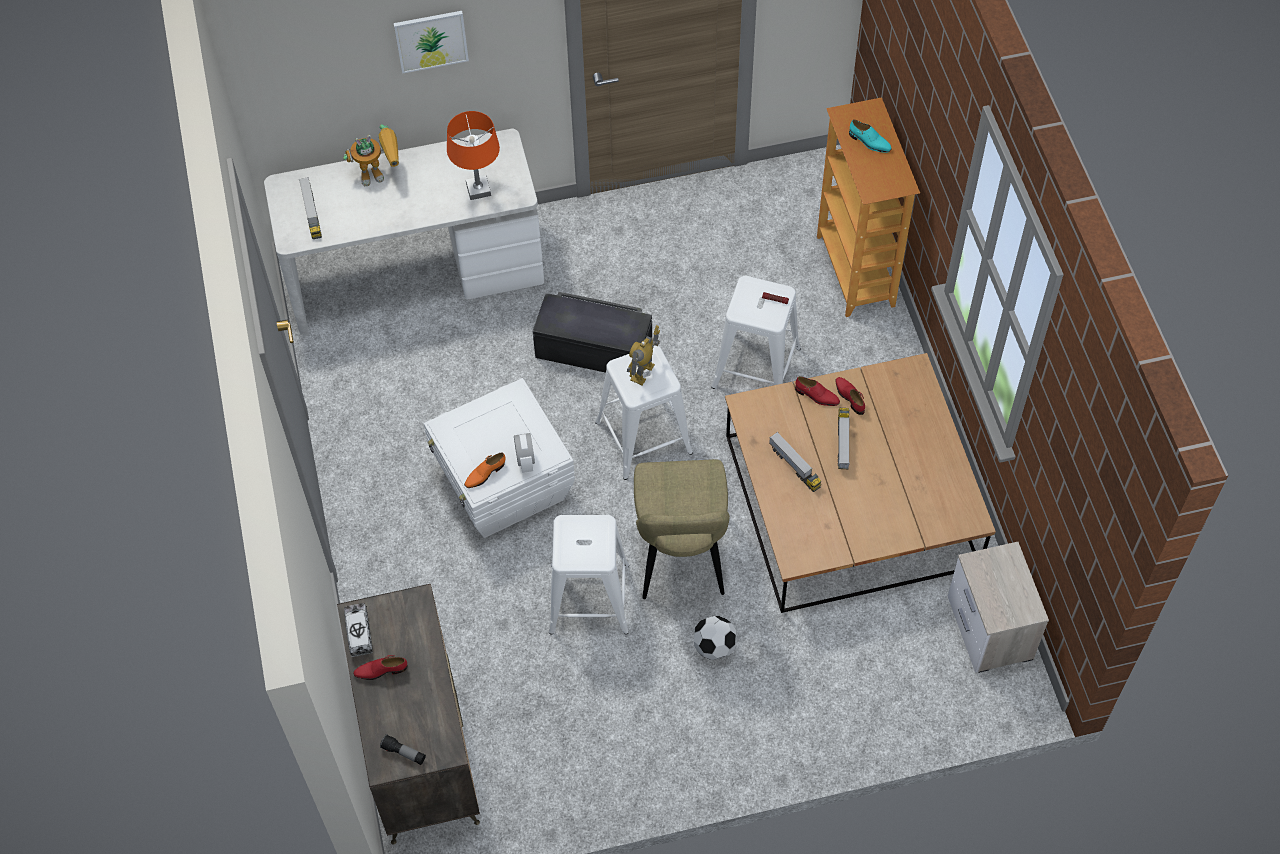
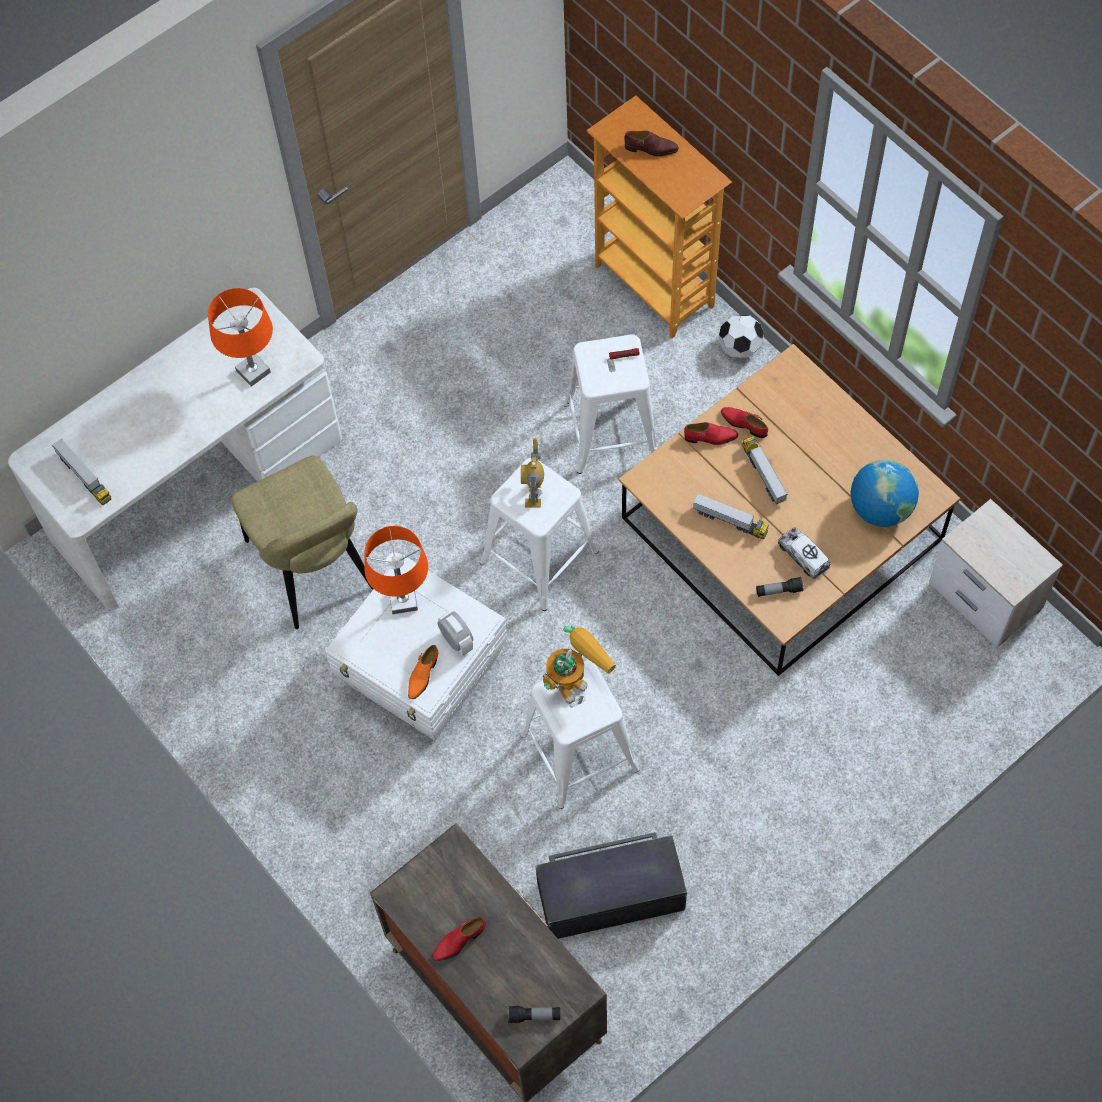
camera: 25 degrees left, 5 degrees up
toy robot [343,124,399,186] -> toy robot moved to [542,625,616,704]
toy truck [344,603,373,657] -> toy truck moved to [778,527,830,580]
picture [394,11,469,74] -> none
black storage box [533,292,652,373] -> black storage box moved to [535,832,687,939]
beige chair [634,459,730,599] -> beige chair moved to [232,455,373,629]
football [694,616,736,660] -> football moved to [718,315,764,358]
turquoise shoe [849,120,892,153] -> brown shoe [624,131,679,156]
none -> orange table lamp [365,526,428,614]
none -> flashlight [756,577,803,597]
none -> globe [851,460,919,527]

